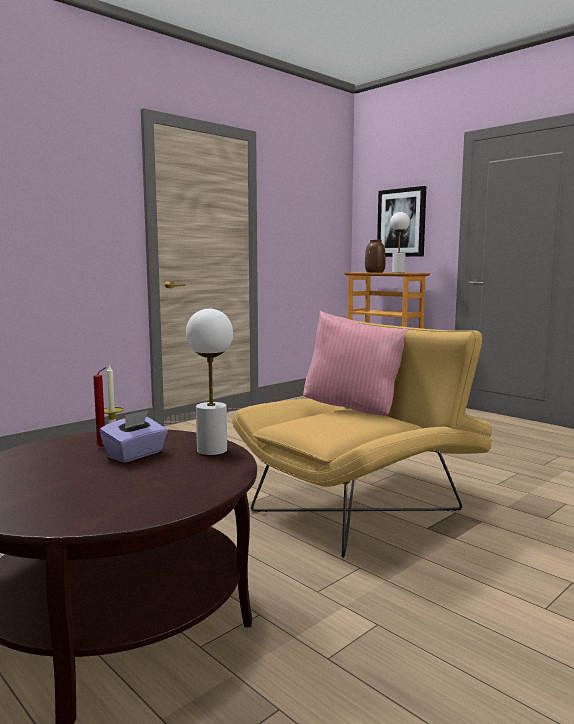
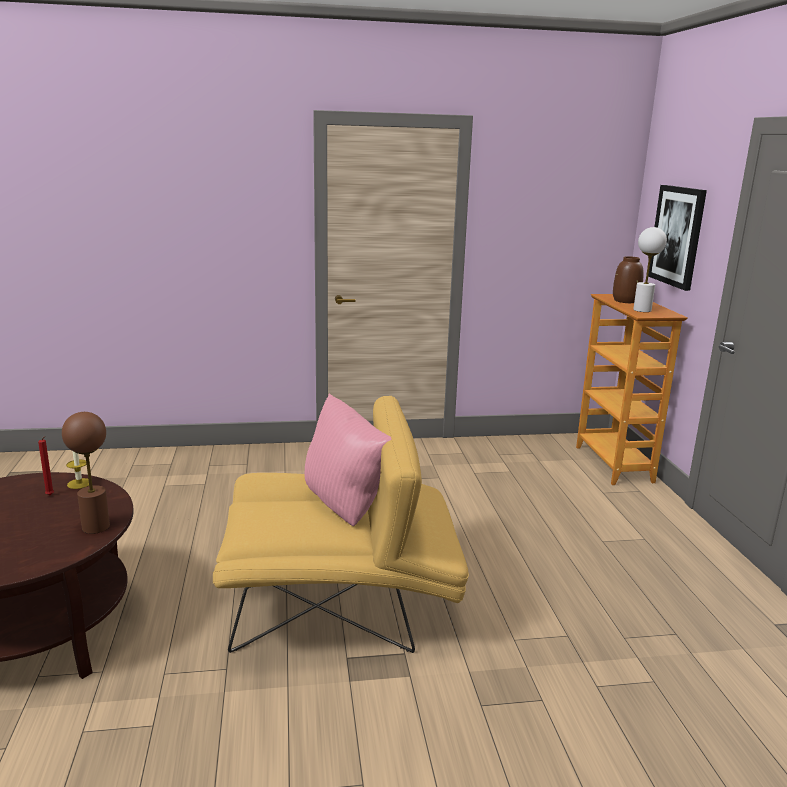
camera: 35 degrees right, 10 degrees up
purple tissue box [99,410,168,463] -> none
white table lamp [186,309,233,455] -> brown table lamp [62,412,110,534]

